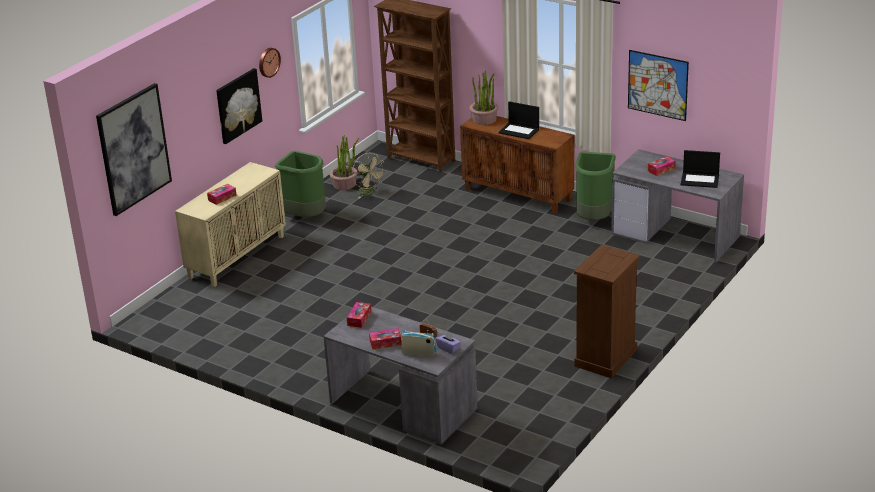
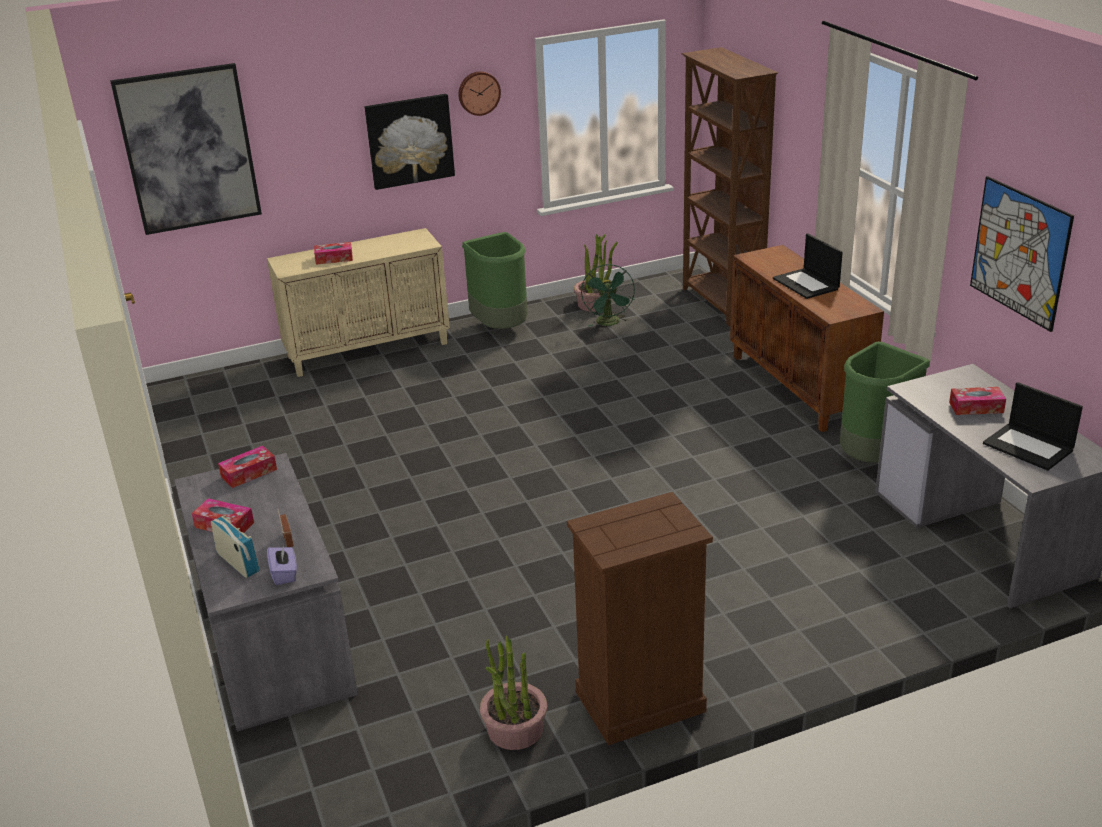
camera: 35 degrees right, 0 degrees up
beige fan [352,153,384,199] -> green fan [581,264,635,327]
potted plant [469,71,498,125] -> potted plant moved to [480,636,547,750]

